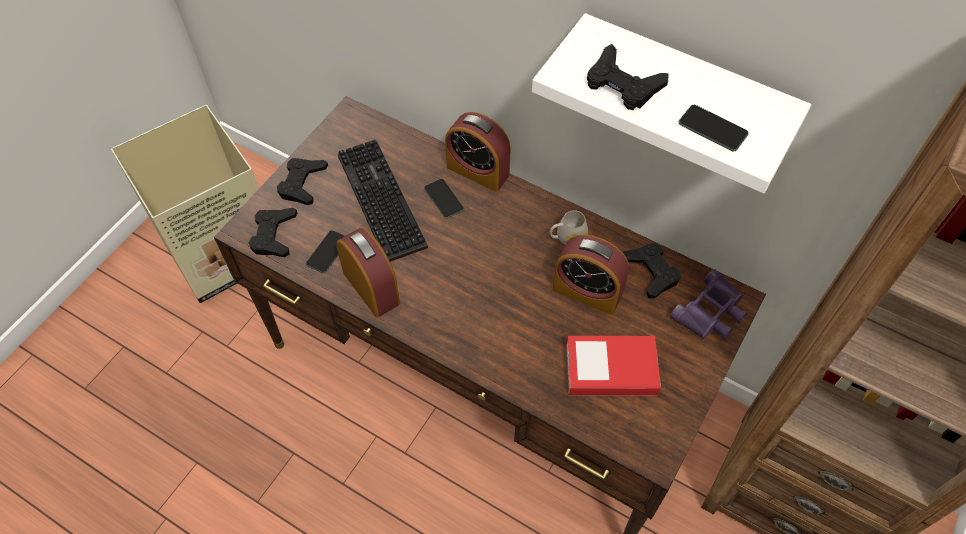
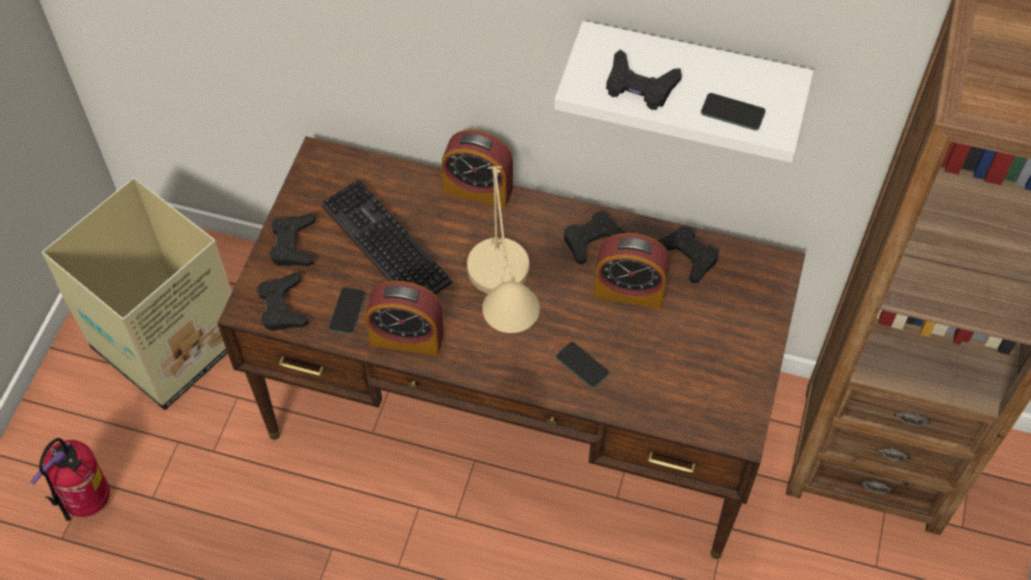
camera: 15 degrees left, 0 degrees up
alarm clock [336,228,400,318] -> alarm clock turned 150 degrees clockwise [366,281,444,356]
phone [424,179,464,218] -> phone moved to [556,342,610,388]
white mug [550,210,588,245] -> black game controller [564,211,626,265]
book [566,336,661,395] -> none
purple binoculars [670,269,747,339] -> none
none -> fire extinguisher [30,438,110,521]
none -> beige table lamp [467,166,540,333]

